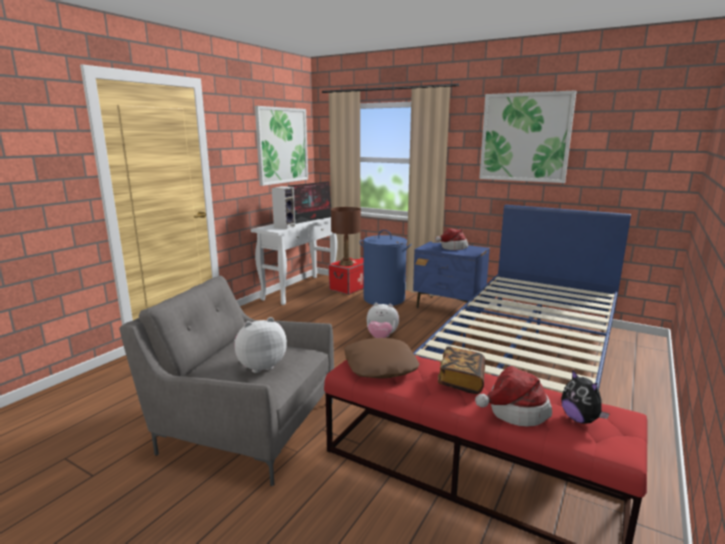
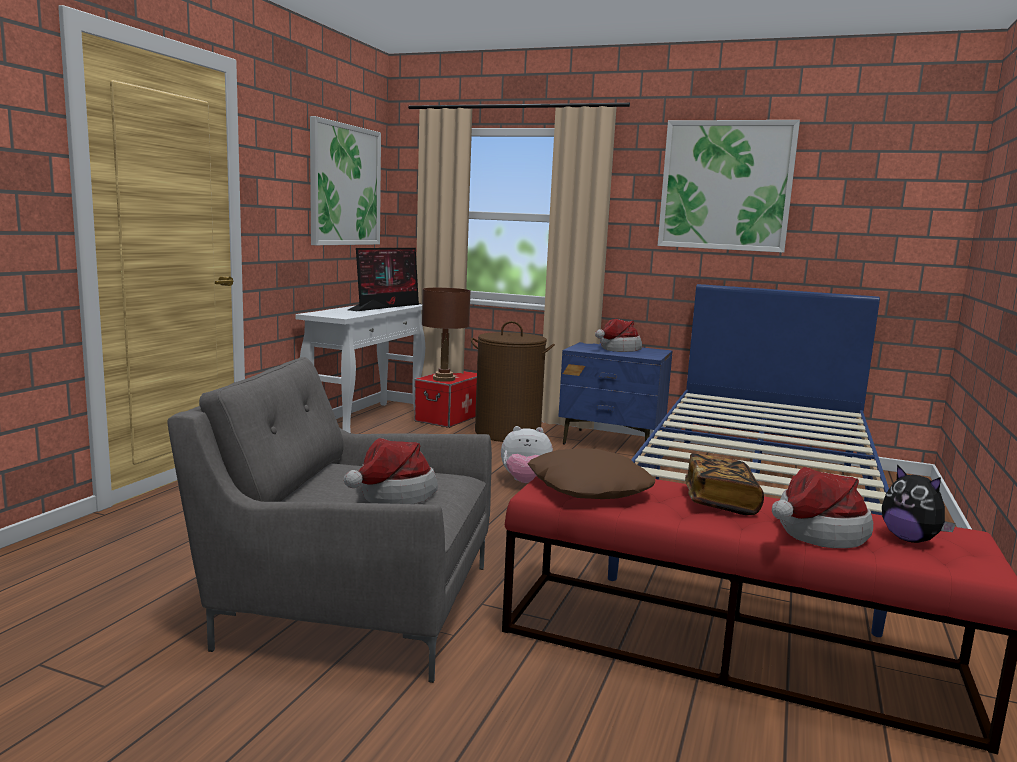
camera: 10 degrees left, 5 degrees down
plush toy [234,317,287,373] -> hat [344,438,438,504]
speaker [272,186,295,229] -> none
blue laundry basket [360,230,412,306] -> brown laundry basket [471,321,555,442]

